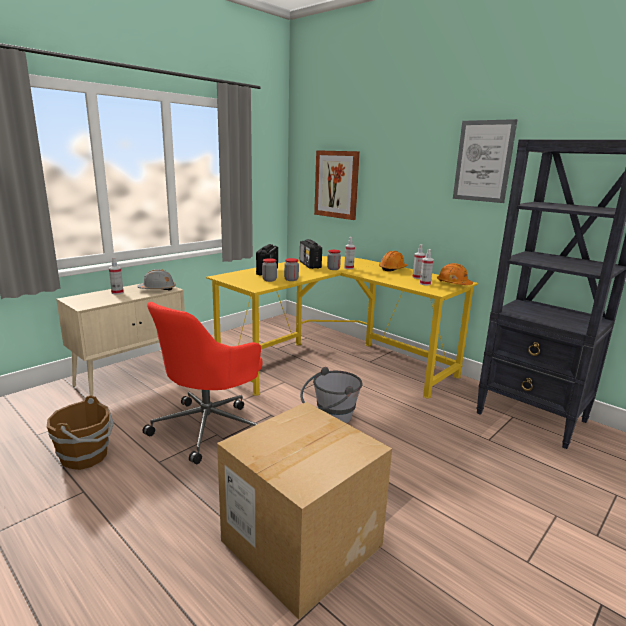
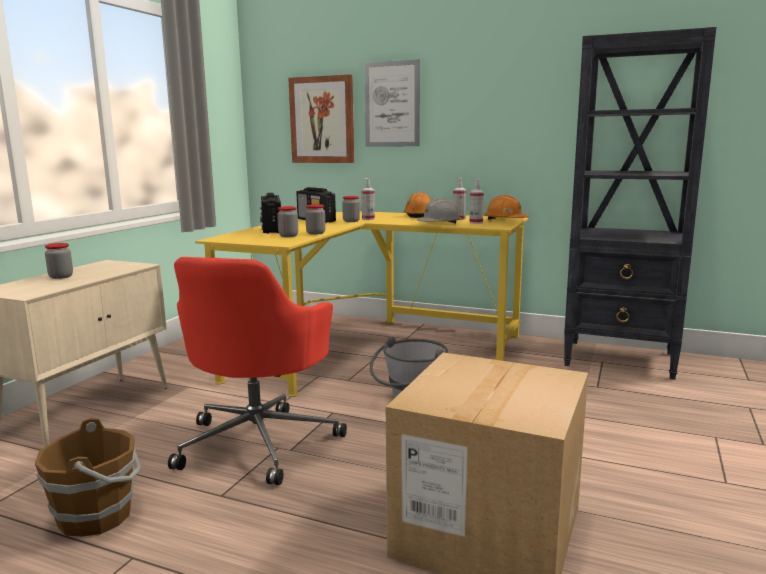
camera: 20 degrees left, 5 degrees down
spray bottle [109,257,124,295] -> jar [45,243,73,279]
grey hard hat [137,269,176,291] -> grey hard hat moved to [417,198,461,223]
picture [453,119,518,203] -> picture moved to [364,59,420,147]

